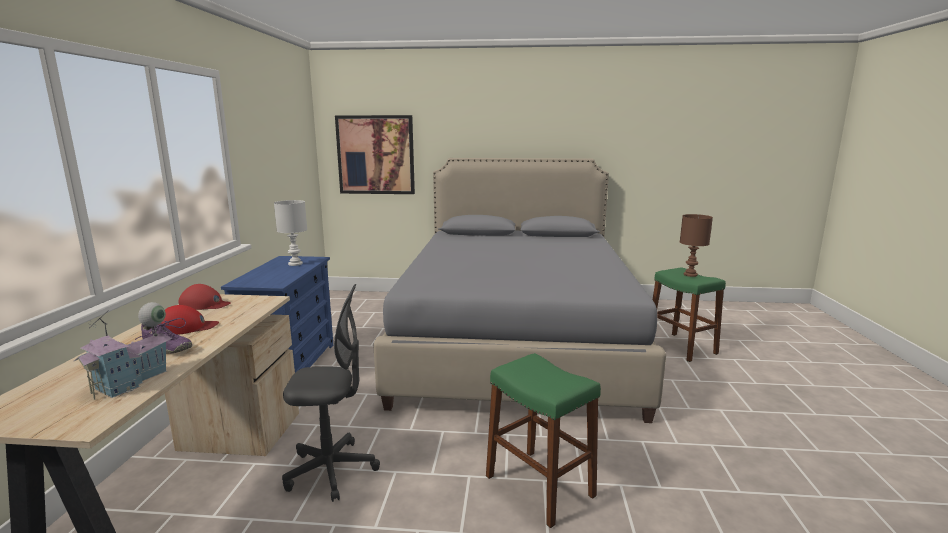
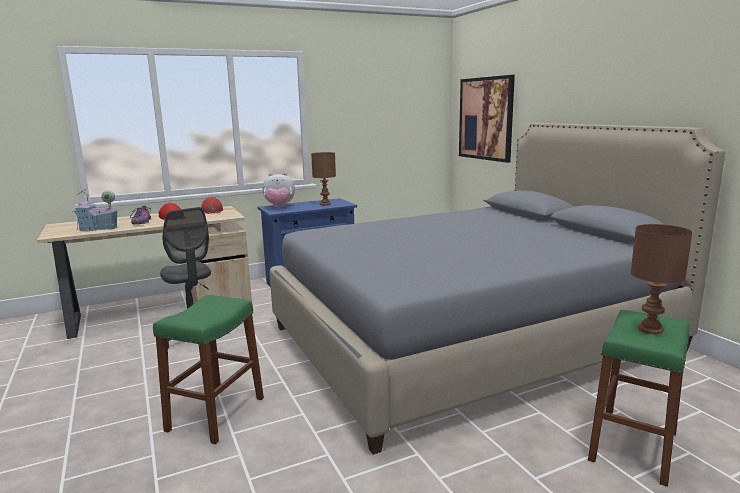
camera: 60 degrees right, 0 degrees up
white table lamp [274,200,307,266] -> brown table lamp [311,152,336,205]
none -> plush toy [263,173,295,207]

